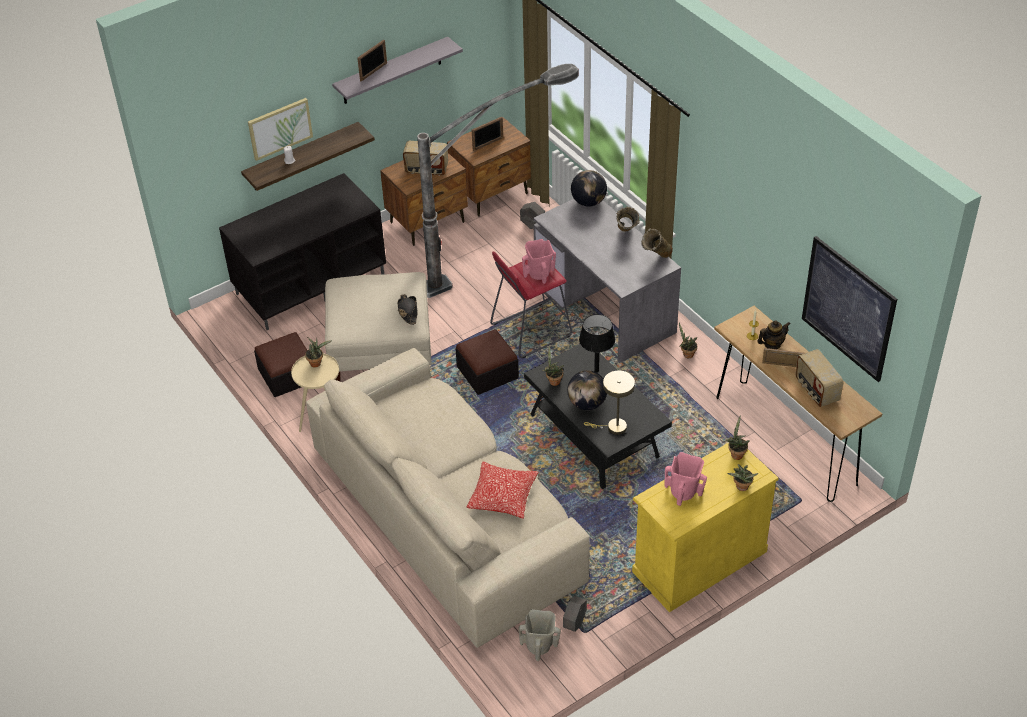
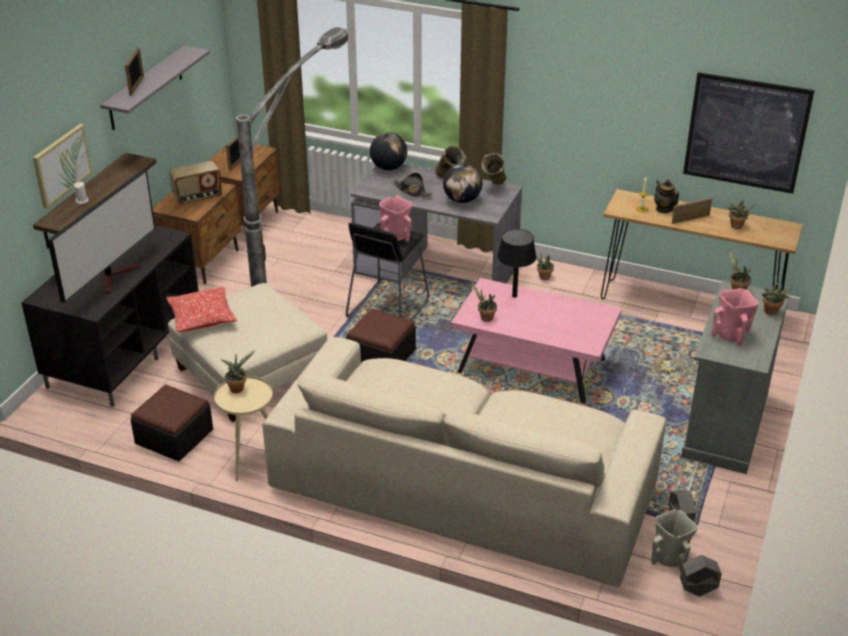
camera: 35 degrees left, 10 degrees down
black hat [397,294,418,325] -> black hat moved to [393,173,433,197]
pillow [467,461,538,519] -> pillow moved to [166,287,237,332]
red stool [490,252,572,358] -> black stool [346,223,429,321]
grey planter [520,202,545,229] -> grey planter moved to [680,555,722,596]
black coffee table [524,344,672,489] -> pink coffee table [451,278,622,404]
globe [567,370,607,410] -> globe moved to [443,163,483,203]
beige table lamp [584,371,635,435] -> none
yellow cabinet [632,443,779,612] -> grey cabinet [681,280,789,474]
teapot [757,320,791,349] -> teapot turned 60 degrees counterclockwise [654,180,679,213]
radio [795,349,844,407] -> potted plant [728,200,755,229]
none -> television [47,168,155,303]

